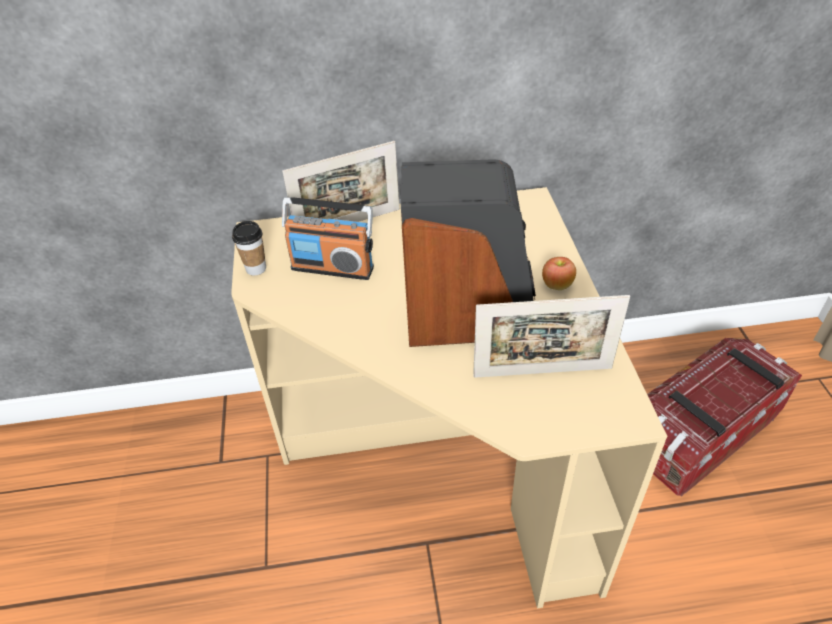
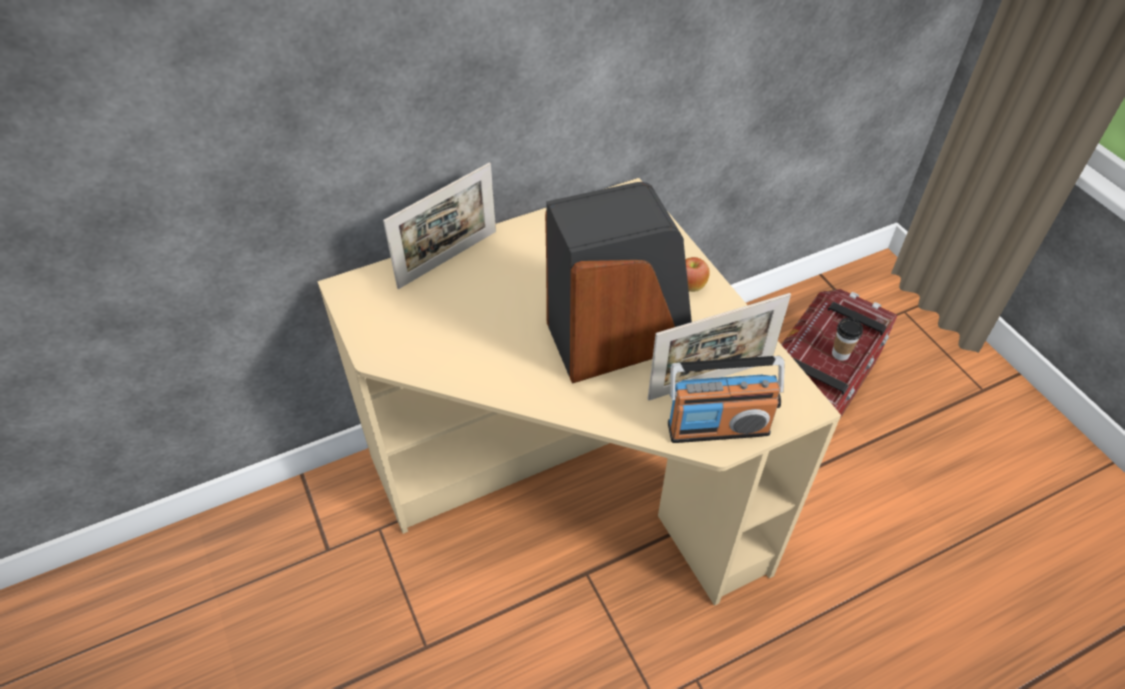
camera: 20 degrees left, 5 degrees up
cup [232,221,266,275] -> cup moved to [832,318,863,361]
radio [282,197,374,280] -> radio moved to [668,356,785,443]

